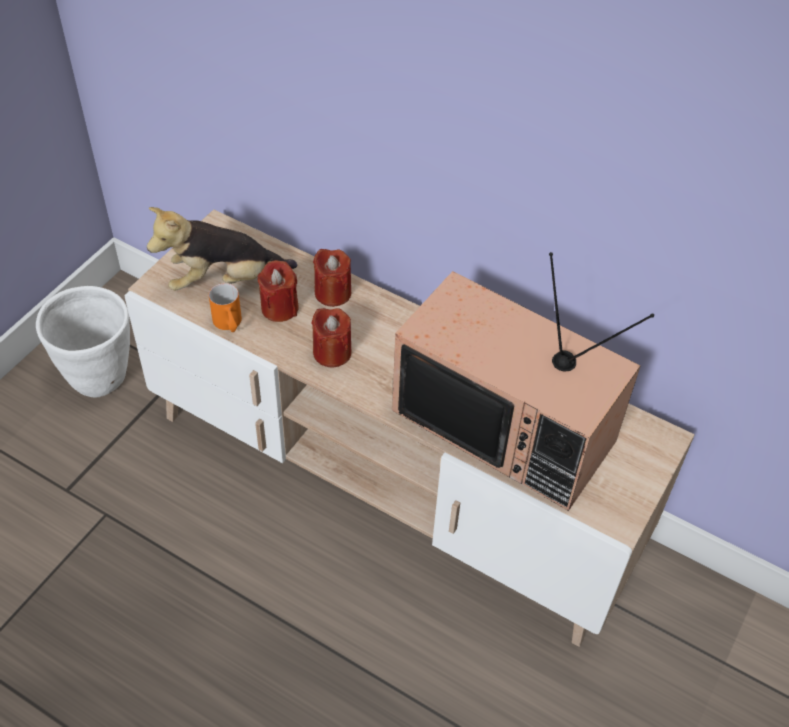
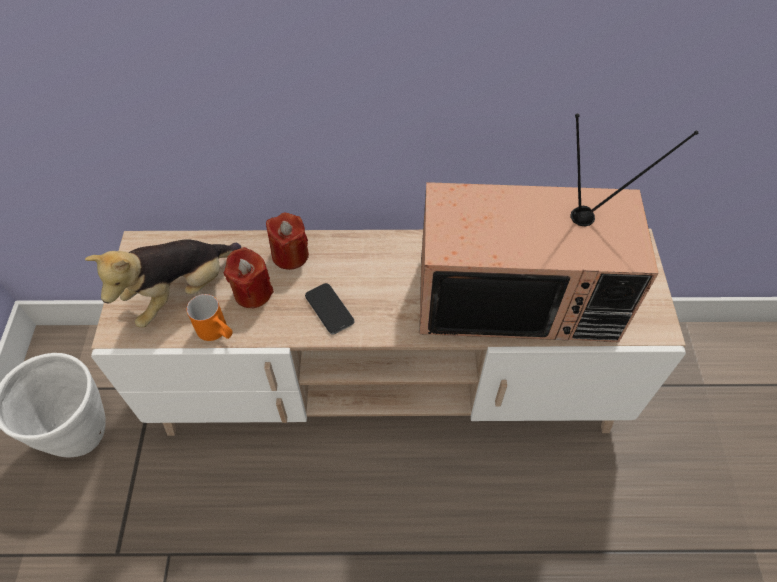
camera: 30 degrees left, 5 degrees up
red candle [311,308,352,368] -> phone [305,283,355,334]

